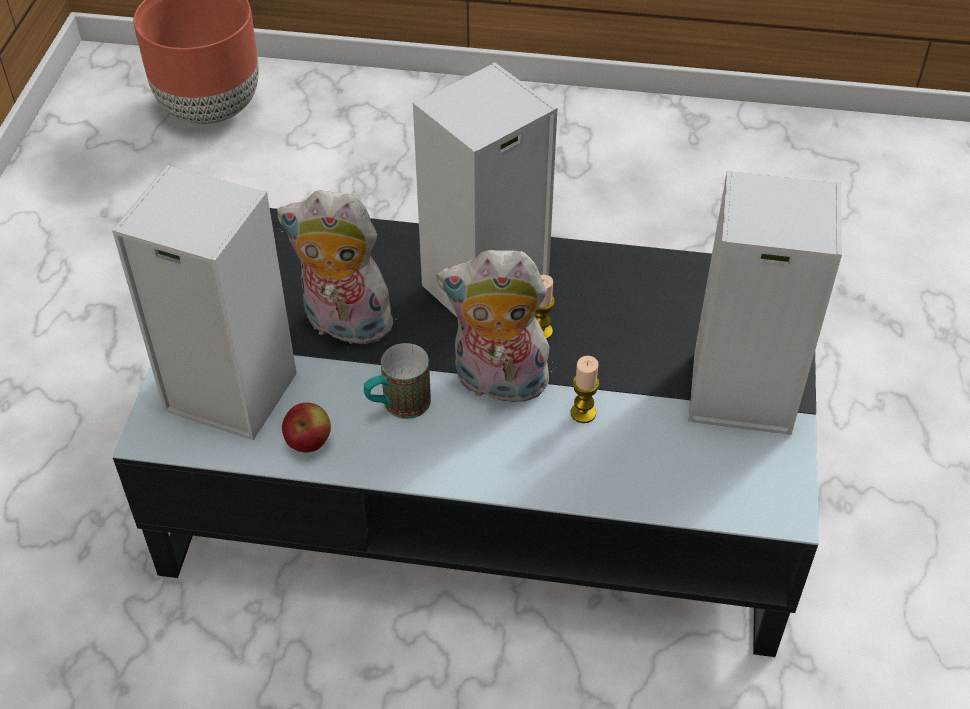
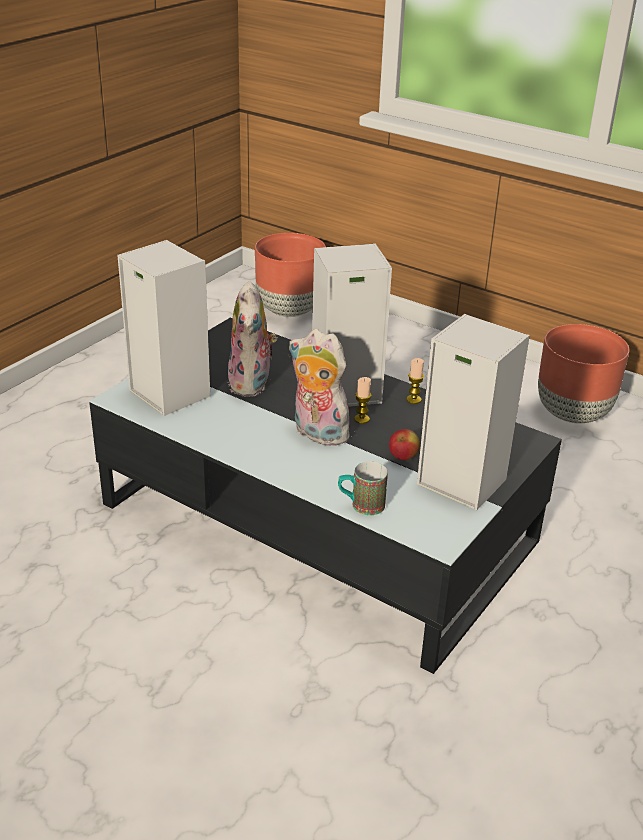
camera: 25 degrees right, 15 degrees down
plush toy [277,190,399,344] -> plush toy turned 135 degrees counterclockwise [228,281,277,397]
apple [282,403,331,452] -> apple moved to [389,429,420,460]
mug [364,343,431,419] -> mug moved to [338,461,388,515]
candle [571,356,599,423] -> candle moved to [406,358,424,404]
none -> brown planter [538,324,630,423]

